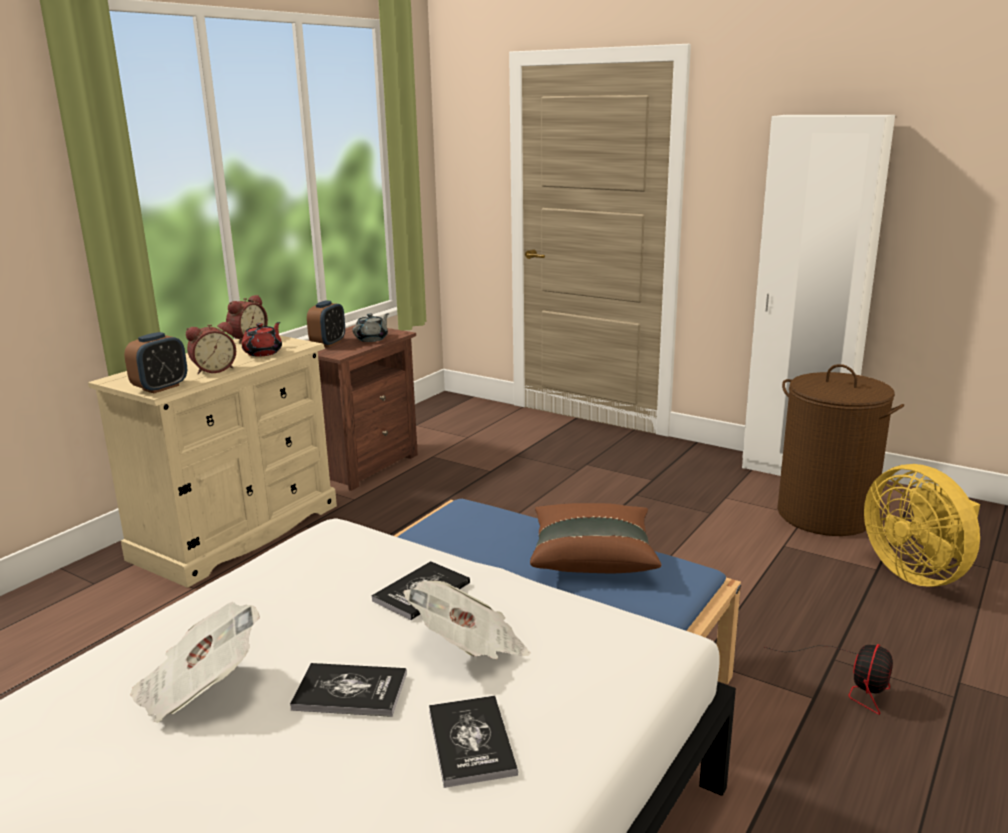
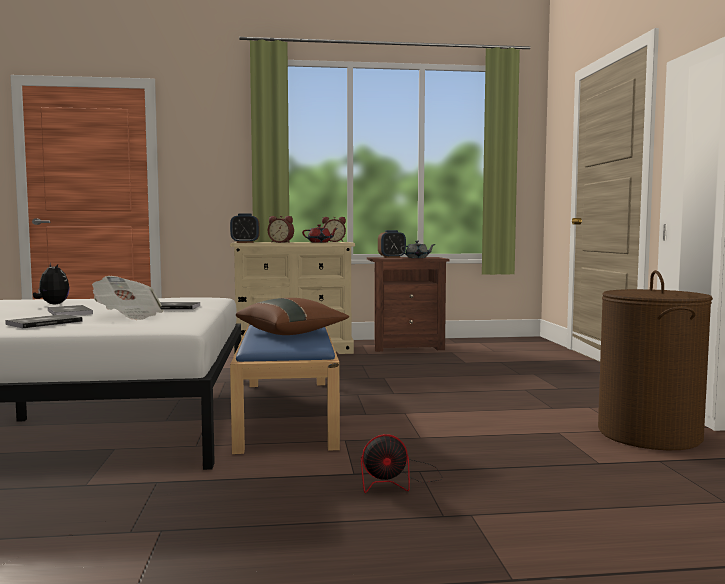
camera: 50 degrees right, 15 degrees down
newspaper [130,602,260,723] -> plush toy [33,263,70,305]
yellow fan [864,464,980,587] -> none

